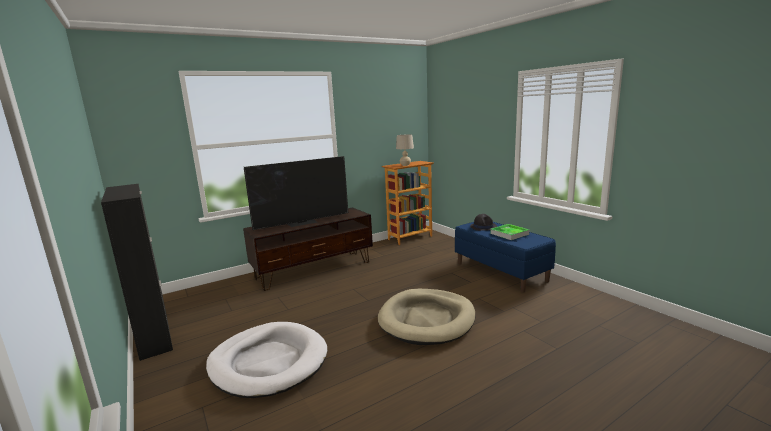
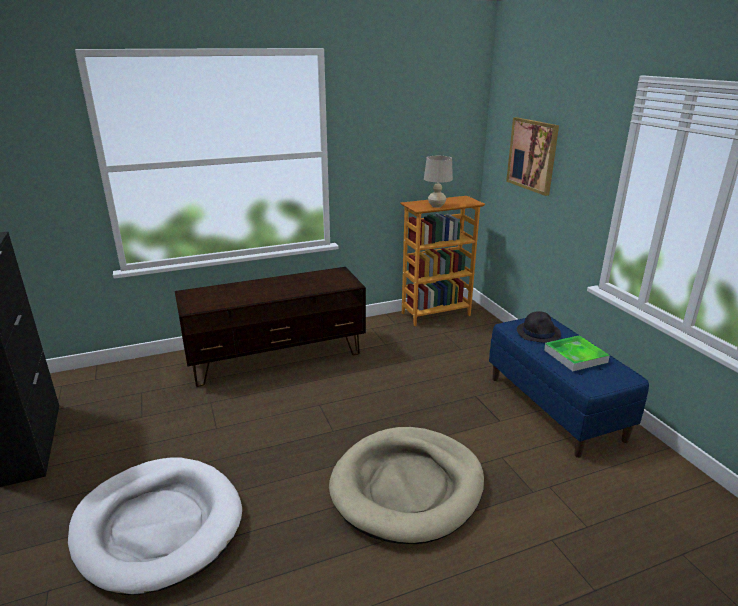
camera: 10 degrees right, 10 degrees up
television [244,156,348,230] -> none
none -> picture [506,117,559,196]

